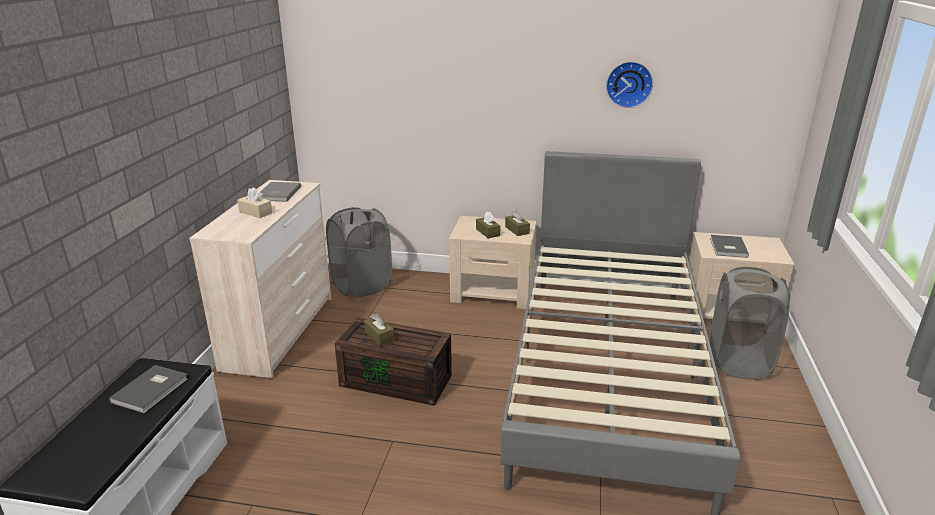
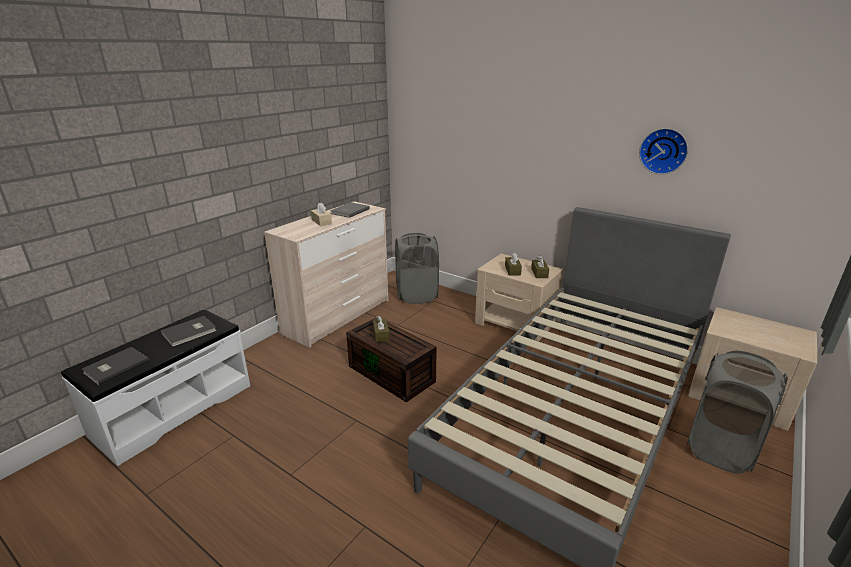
camera: 25 degrees right, 0 degrees up
grey book [710,235,749,258] -> grey book moved to [82,347,150,386]

